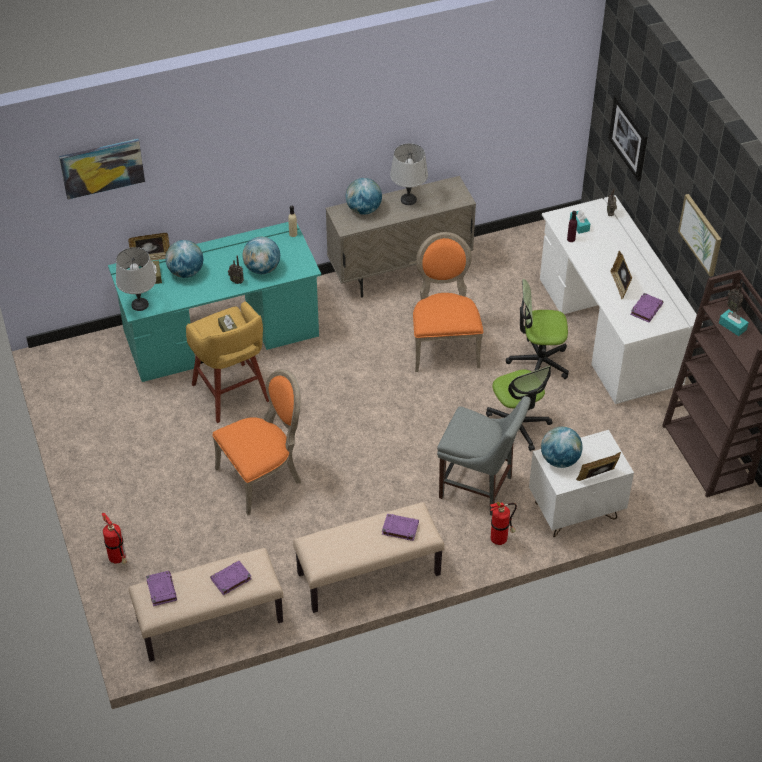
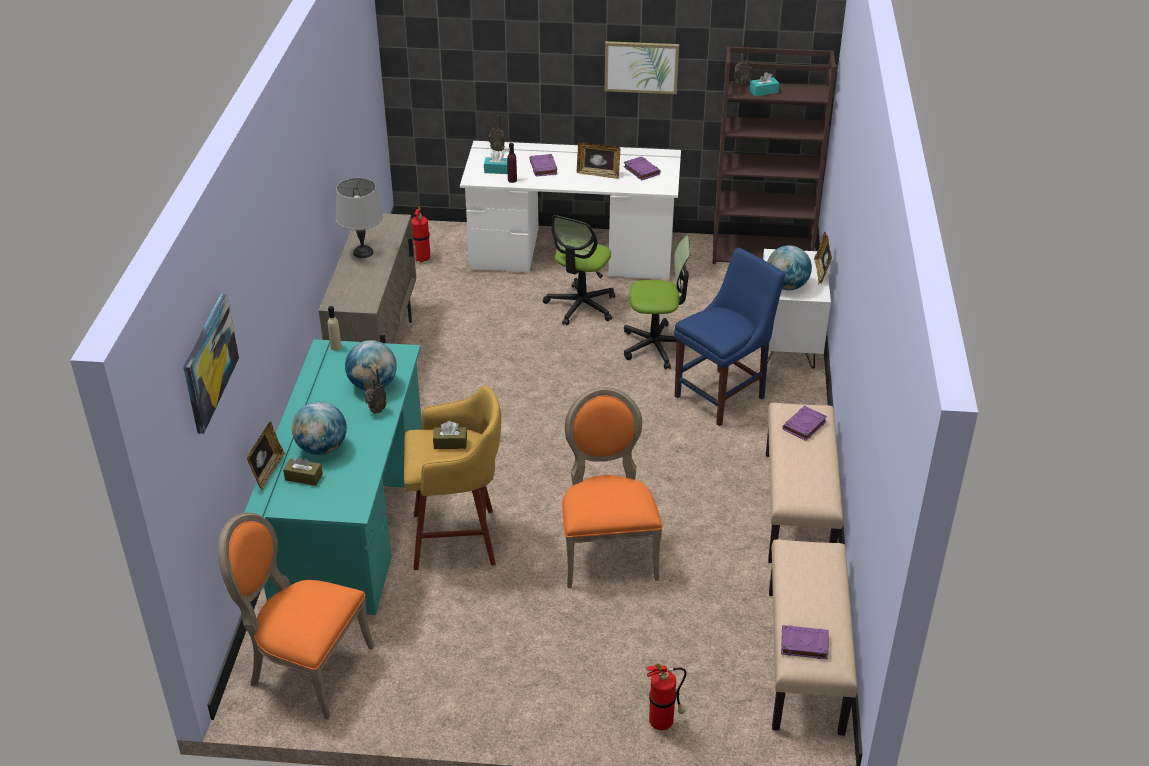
camera: 65 degrees left, 10 degrees down
grey table lamp [116,247,156,311] -> none
purple book [210,561,252,595] -> purple book moved to [529,154,557,176]
globe [346,178,382,215] -> none
orange chair [413,232,483,372] -> orange chair moved to [218,513,374,720]
grey chair [437,396,531,516] -> blue chair [674,248,785,426]
fire extinguisher [490,502,517,545] -> fire extinguisher moved to [411,206,430,263]
picture [608,95,648,181] -> none

